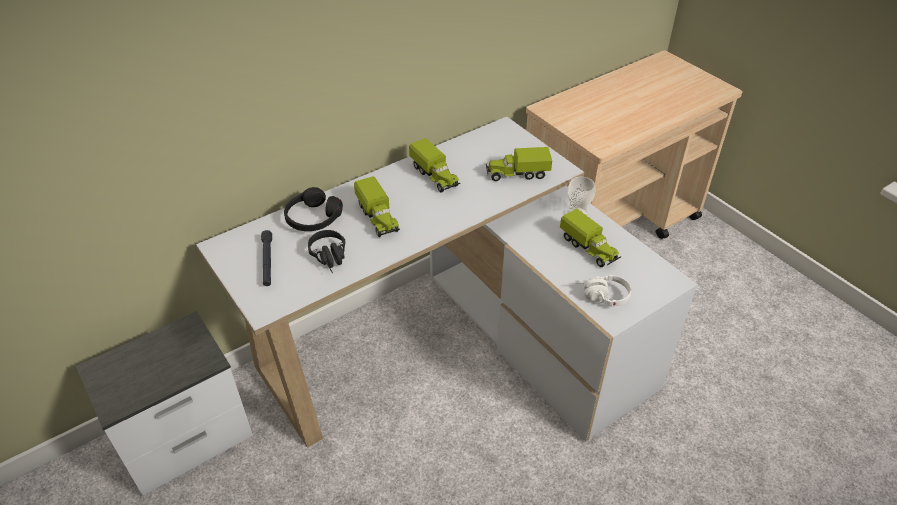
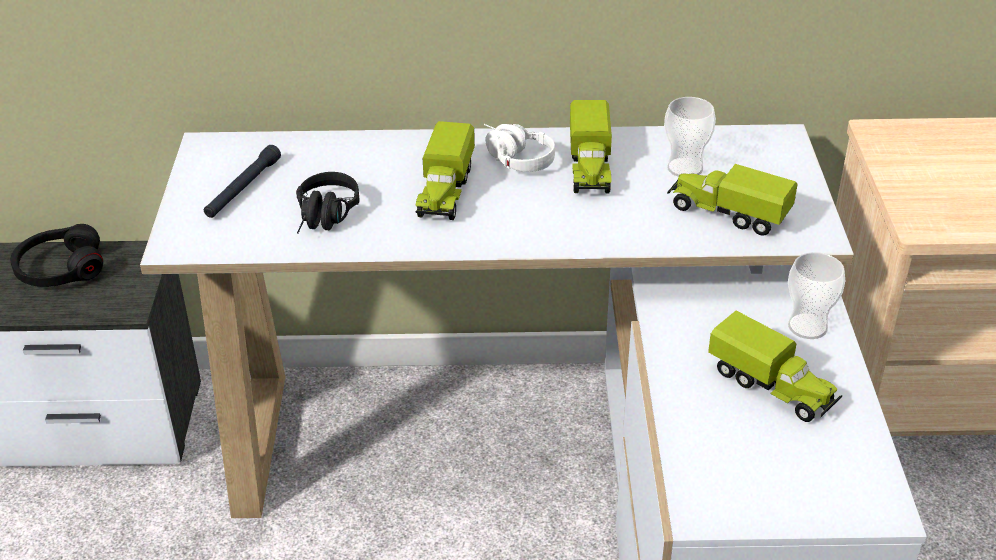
camera: 35 degrees right, 5 degrees down
black headphones [284,187,343,231] -> black headphones moved to [10,224,103,287]
toy truck [560,208,621,267] -> toy truck turned 45 degrees counterclockwise [708,311,842,422]
white headphones [572,275,631,306] -> white headphones moved to [484,124,555,172]
none -> cup [664,97,716,177]

